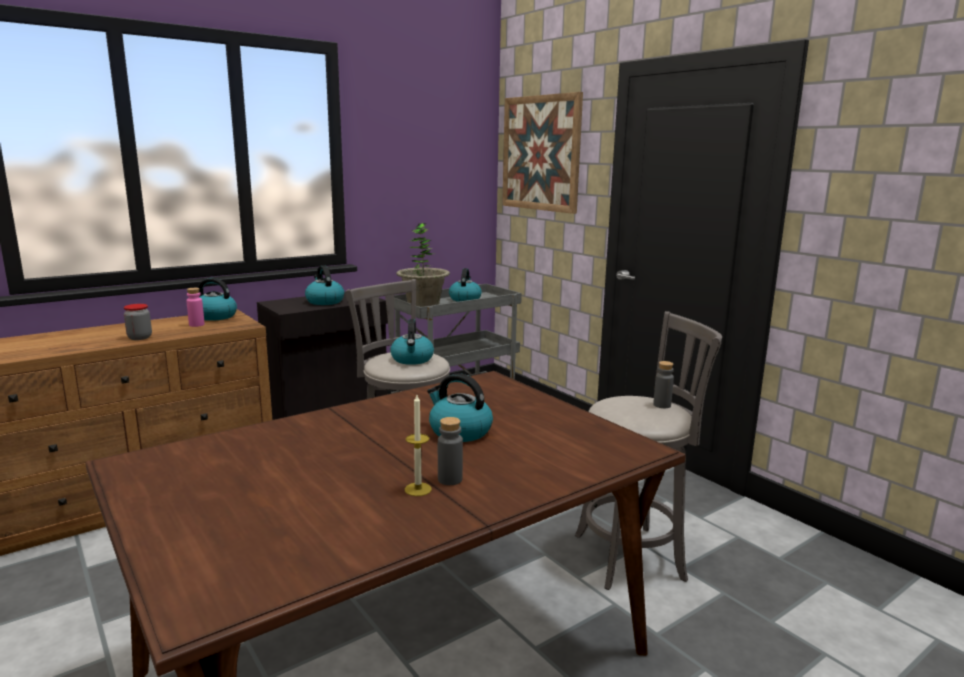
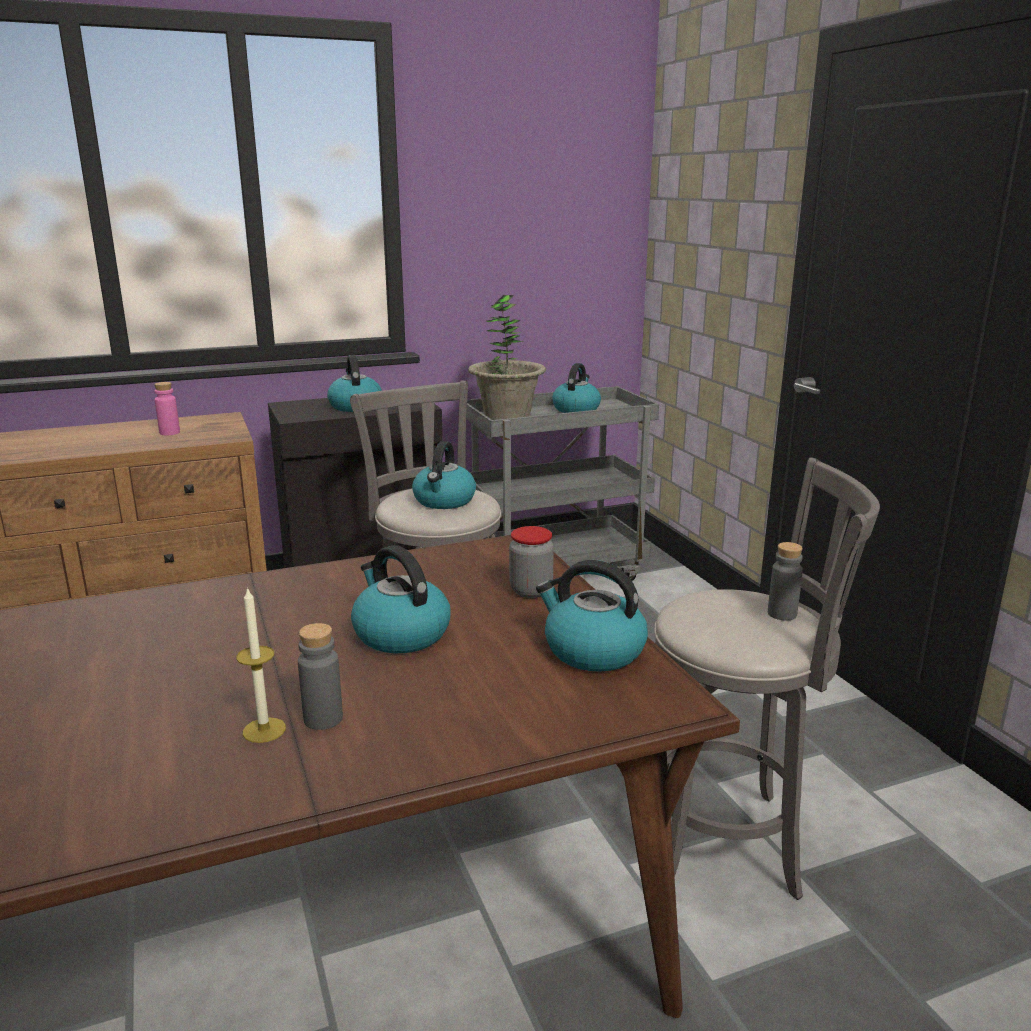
camera: 15 degrees right, 5 degrees up
jar [124,304,152,340] -> jar moved to [509,526,554,598]
kettle [197,278,237,321] -> kettle moved to [536,560,648,672]
picture [502,92,583,214] -> none

